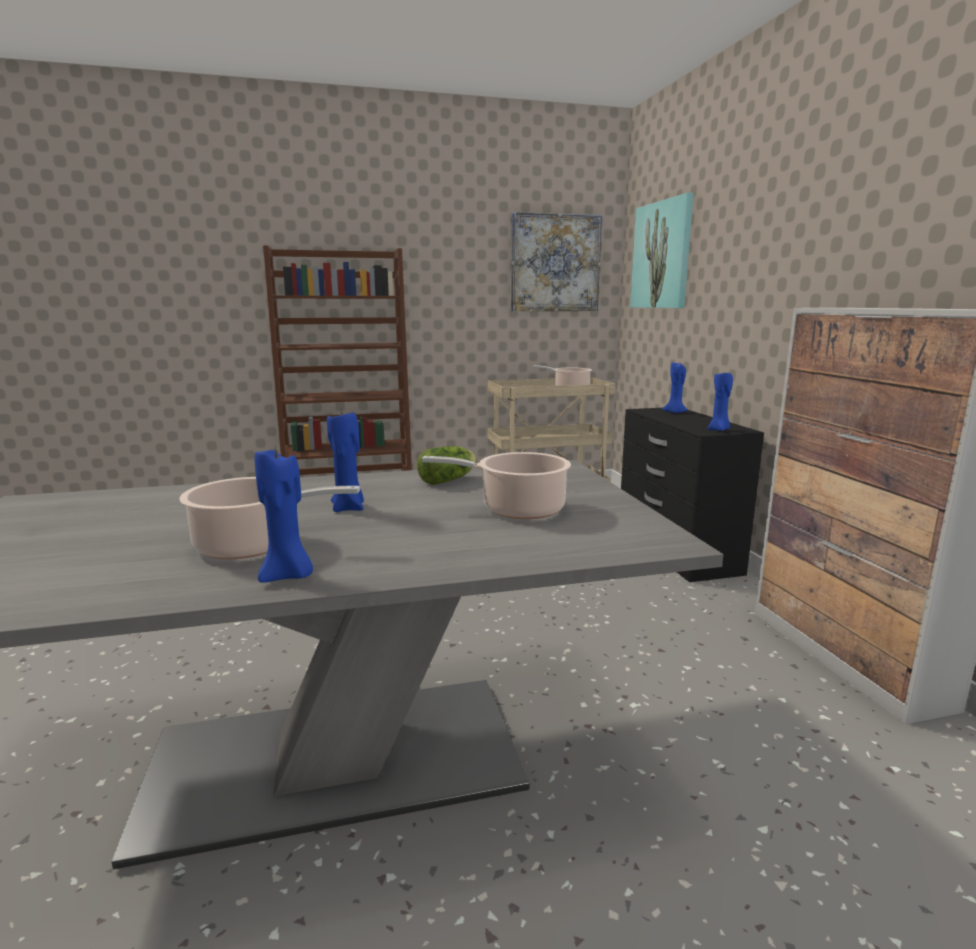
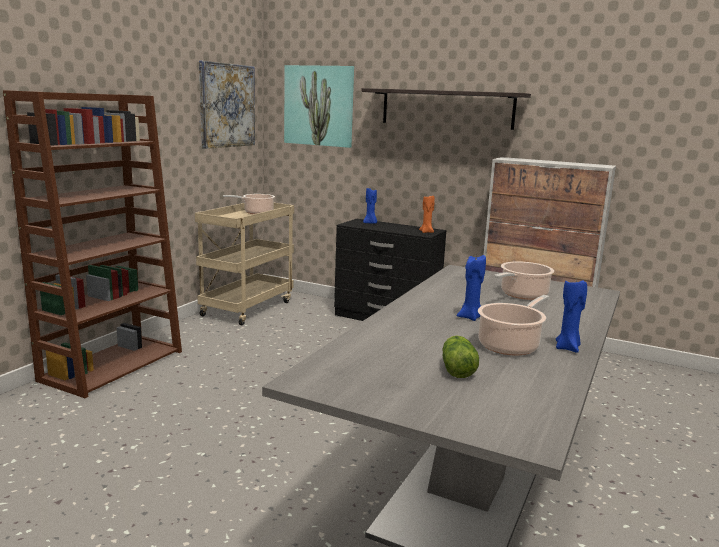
camera: 50 degrees left, 0 degrees up
lettuce [417,446,477,485] -> lettuce moved to [442,335,479,378]
blue candle [708,373,733,431] -> orange candle [419,196,435,233]
none -> shelf [361,88,531,130]

